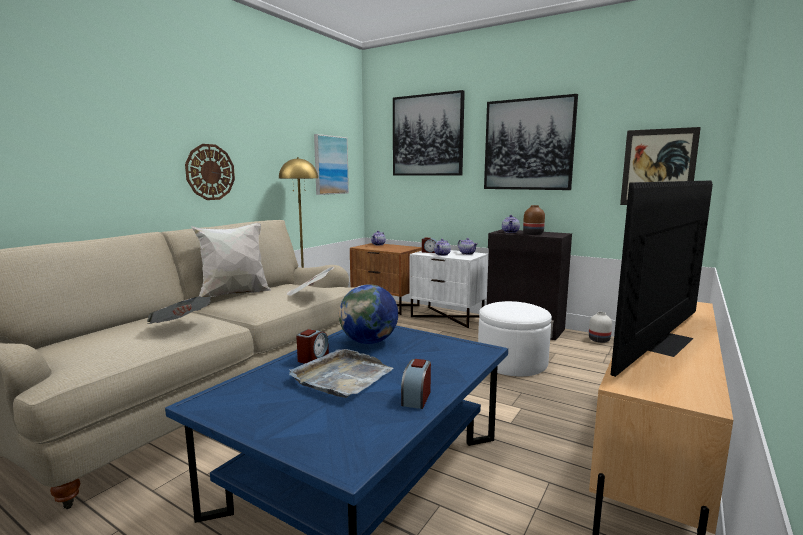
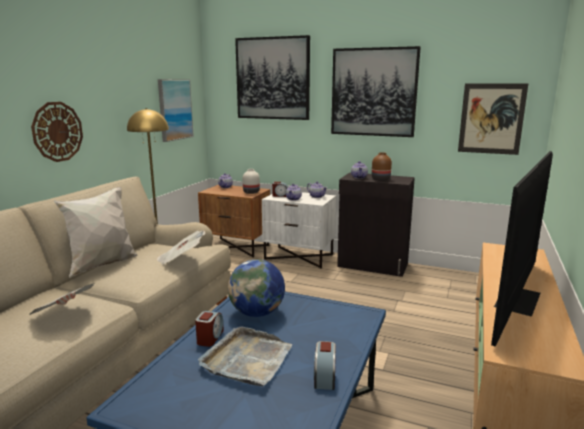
camera: 10 degrees left, 5 degrees up
white ottoman [478,301,552,376] -> none
white vase [589,312,612,343] -> white vase moved to [243,169,260,194]

